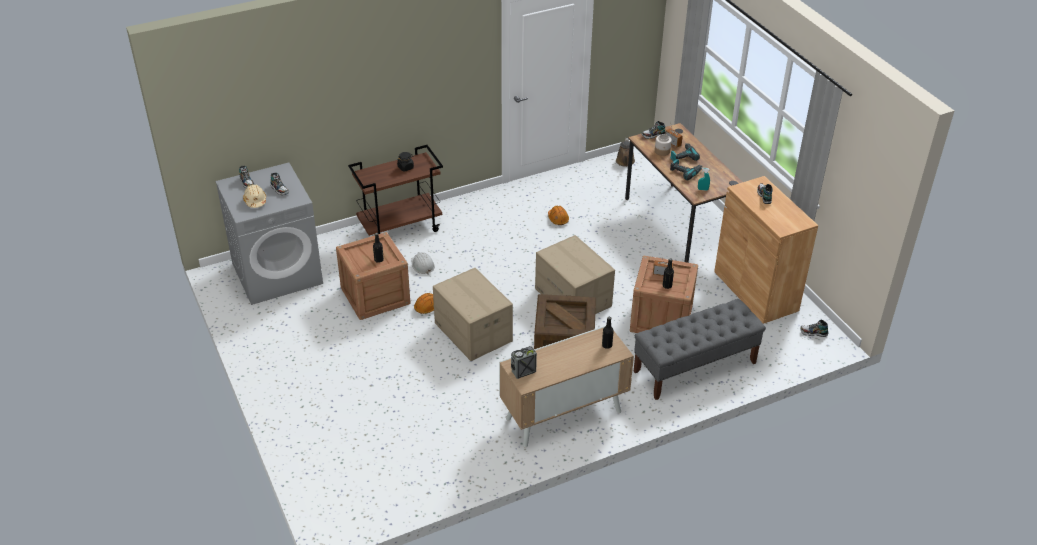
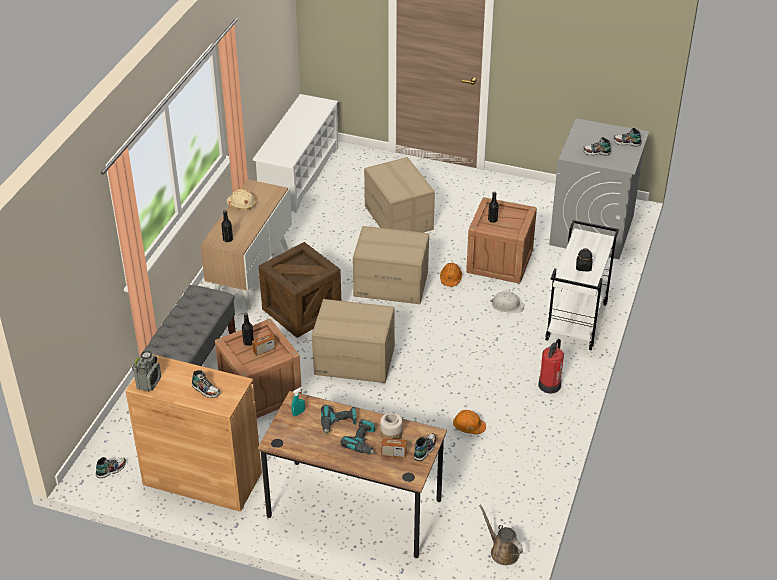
camera: 135 degrees right, 0 degrees up
beige hard hat [243,184,266,208] -> beige hard hat moved to [227,189,256,210]
brown cart [348,145,443,236] -> white cart [545,220,619,350]
radio [511,346,537,379] -> radio moved to [133,351,161,392]
none -> white shoe rack [253,94,338,213]
none -> cardboard box [364,157,435,233]
none -> fire extinguisher [538,339,564,394]

